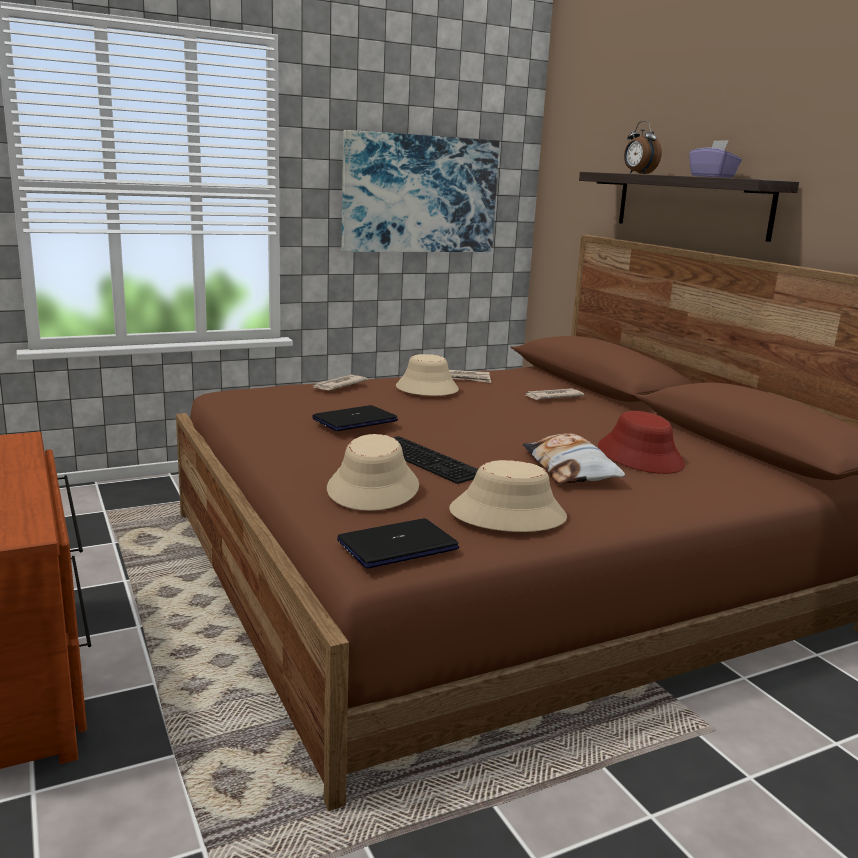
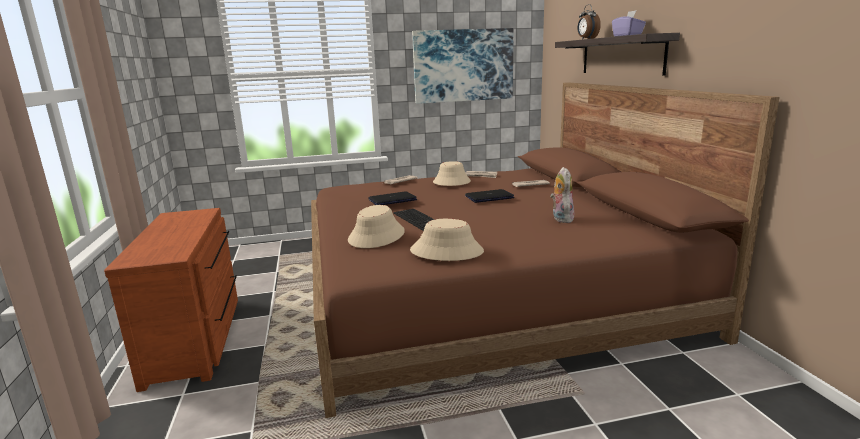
camera: 15 degrees right, 0 degrees up
laptop [337,518,459,569] -> laptop moved to [465,189,515,203]
pillow [522,433,625,484] -> none
red hat [598,411,685,474] -> plush toy [550,167,574,223]

